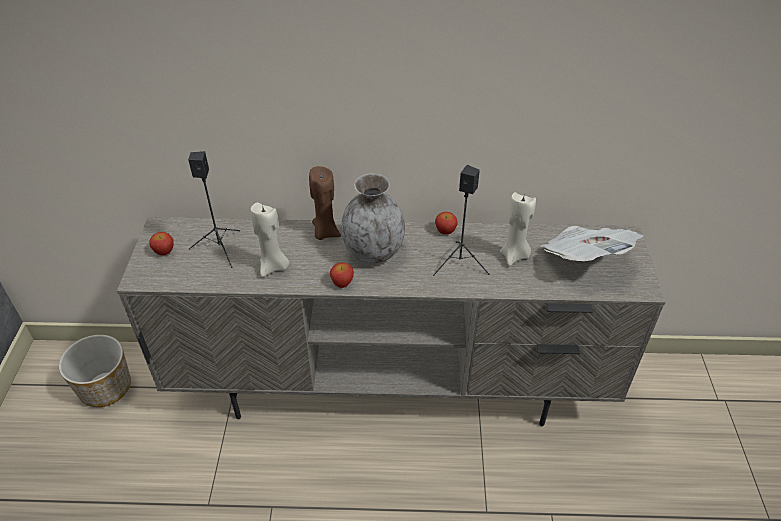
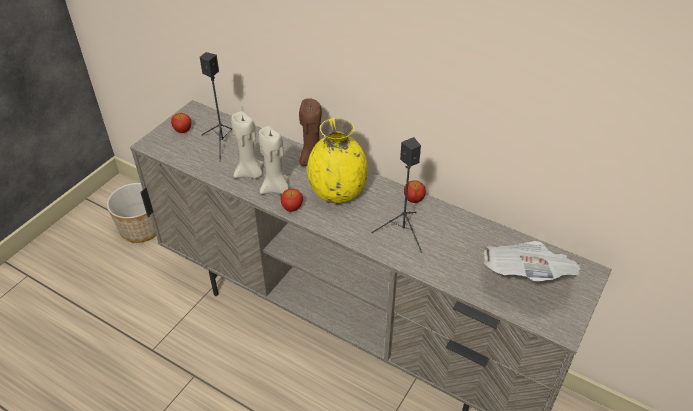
camera: 30 degrees right, 0 degrees up
grey vase [341,173,405,263] -> yellow vase [307,118,368,204]
beige candle [500,192,536,266] -> beige candle moved to [259,126,289,194]

